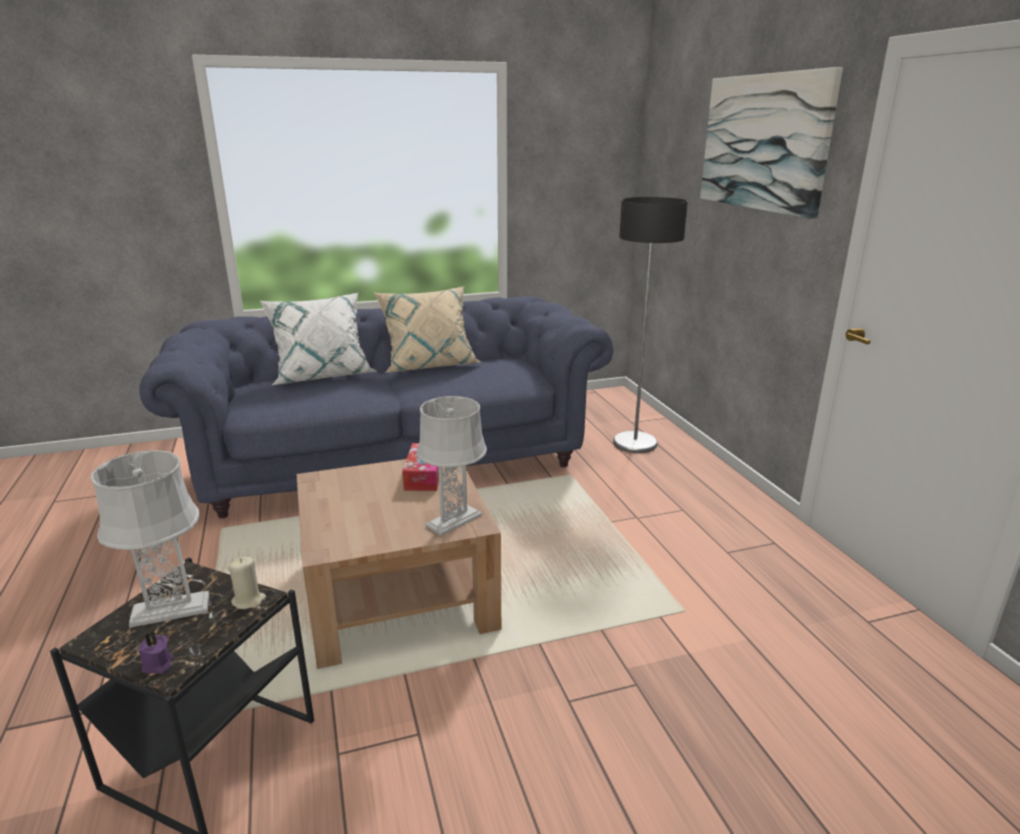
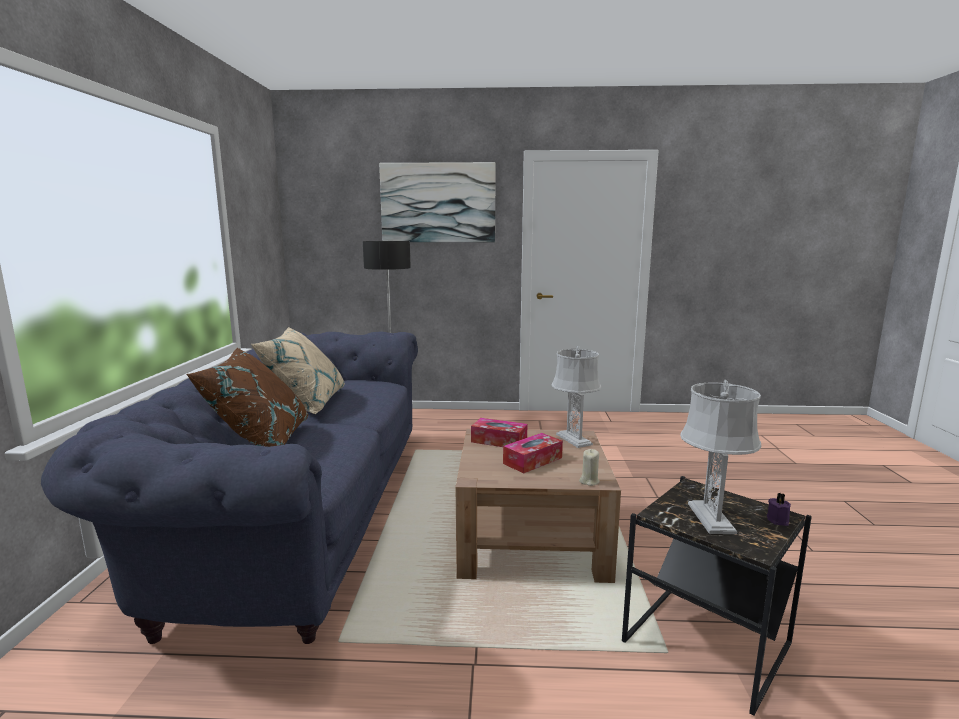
camera: 70 degrees left, 10 degrees down
beige candle [228,557,266,609] -> beige candle moved to [579,449,600,486]
white pillow [260,293,376,385] -> brown pillow [186,348,308,447]
none -> tissue box [503,433,563,473]

